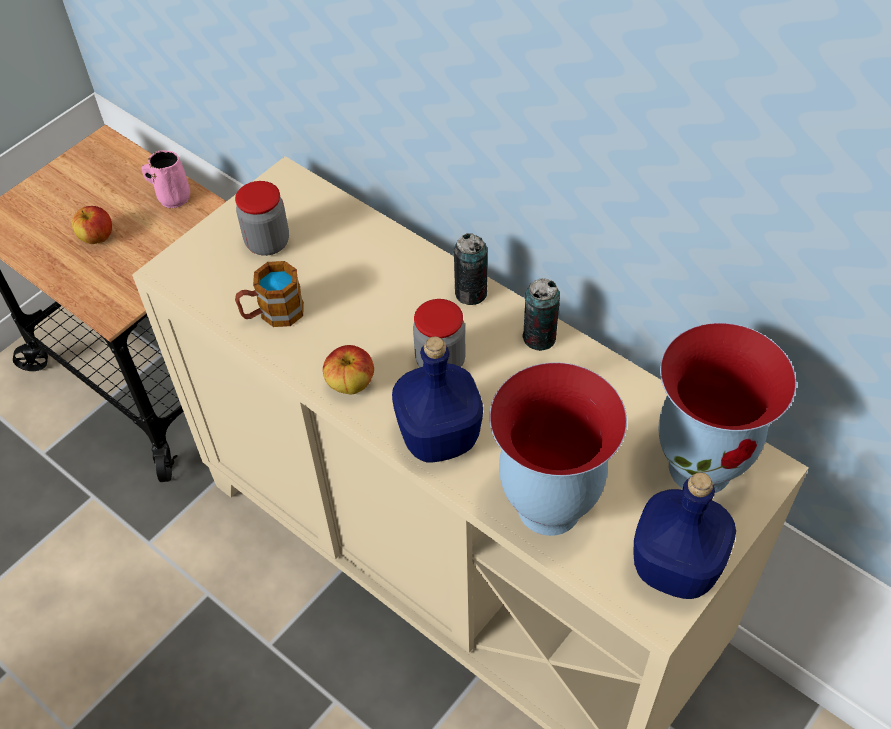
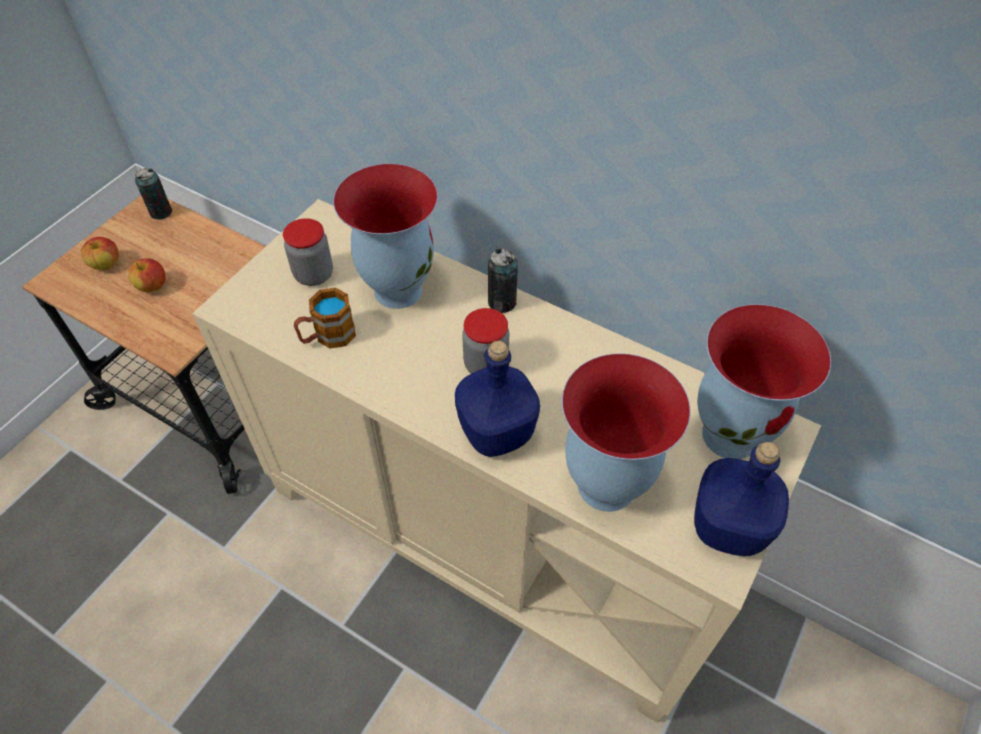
camera: 10 degrees left, 0 degrees up
pink mug [142,150,190,208] -> none
apple [323,345,374,395] -> apple moved to [81,237,119,270]
can [522,279,560,351] -> can moved to [135,168,172,220]
none -> vase [333,164,438,309]

